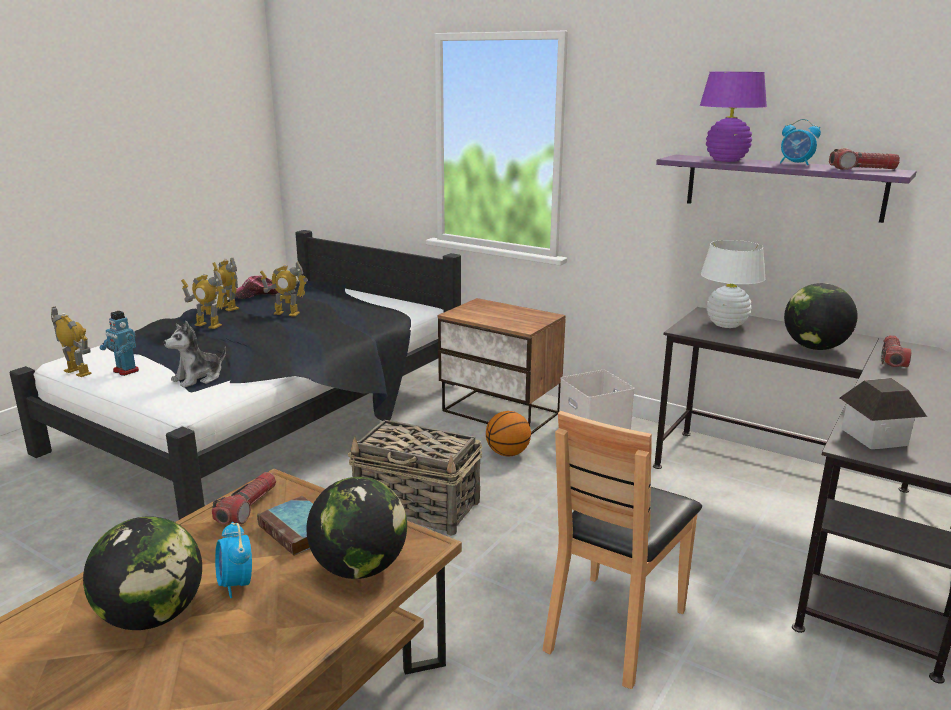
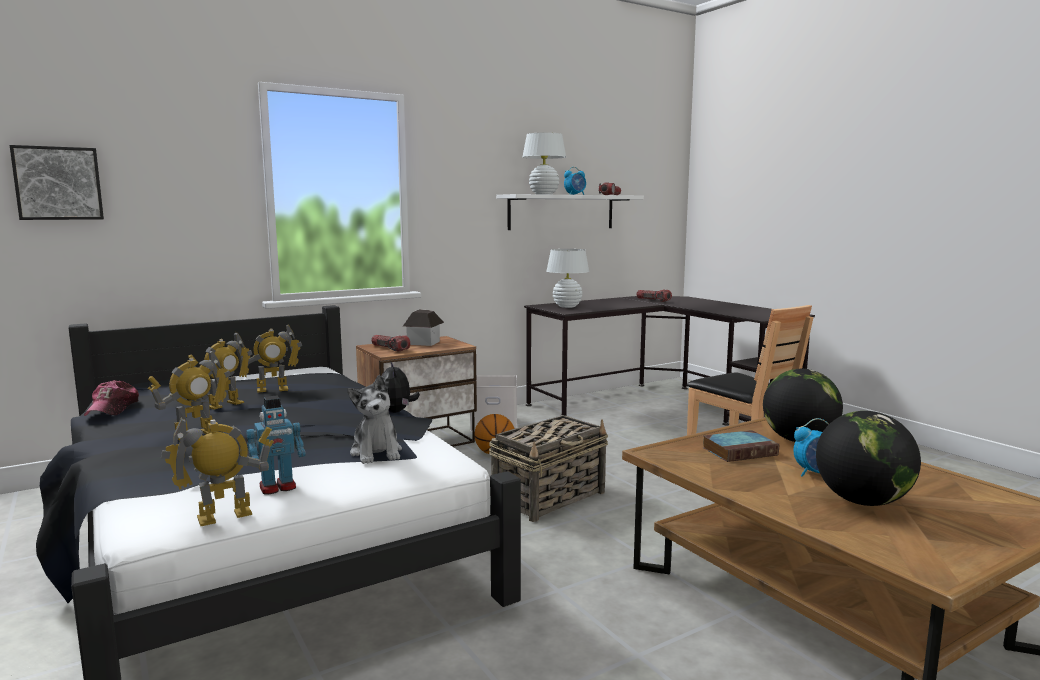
camera: 65 degrees left, 10 degrees down
toy robot [212,258,239,311] -> toy robot moved to [241,324,302,393]
flashlight [212,472,276,525] -> flashlight moved to [371,335,410,351]
purple shelf [656,155,917,223] -> white shelf [496,194,644,230]
purple table lamp [700,72,767,162] -> white table lamp [523,132,566,195]
globe [784,283,858,350] -> none
toy house [840,378,927,449] -> toy house moved to [403,309,444,346]
none -> picture [10,145,104,220]
none -> plush toy [381,361,420,413]

